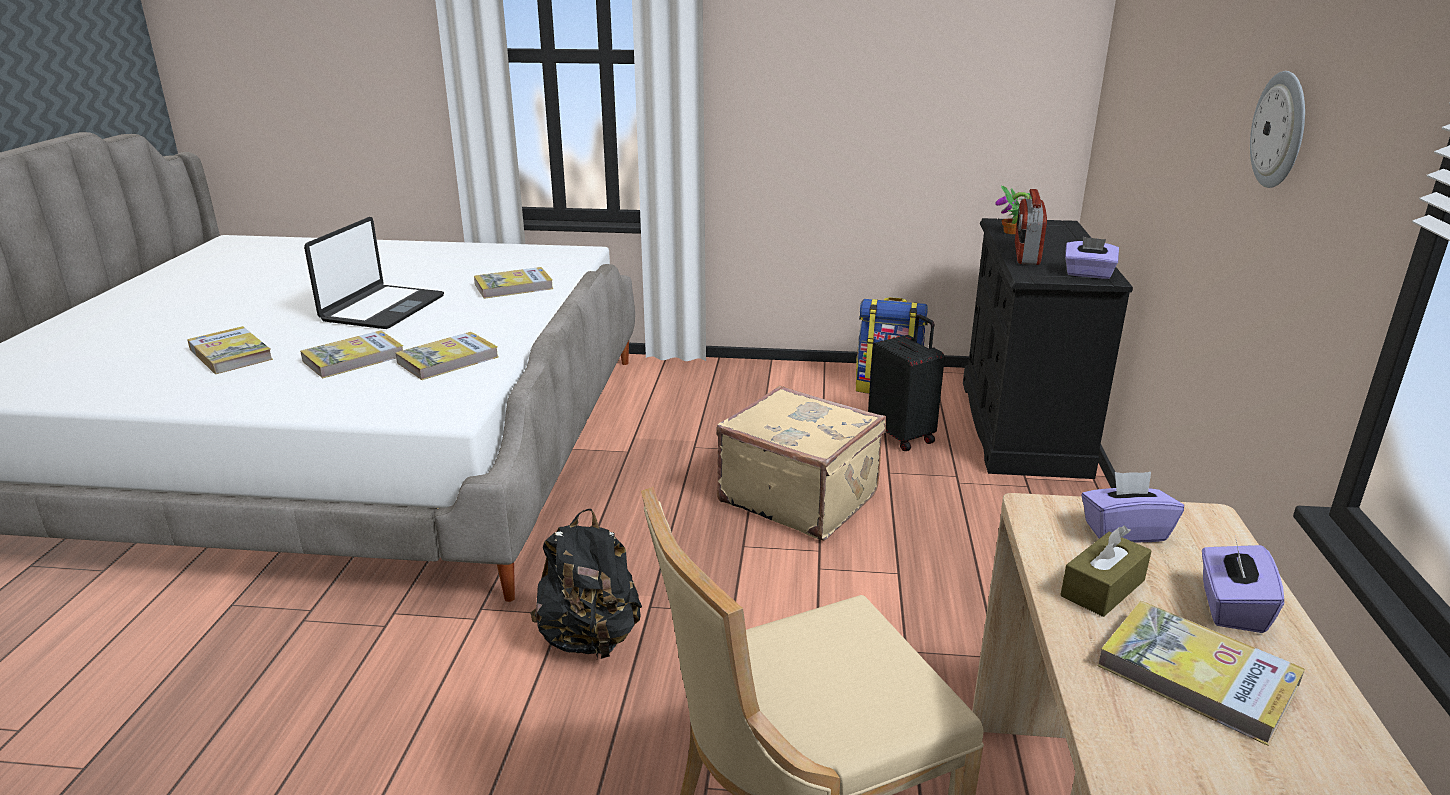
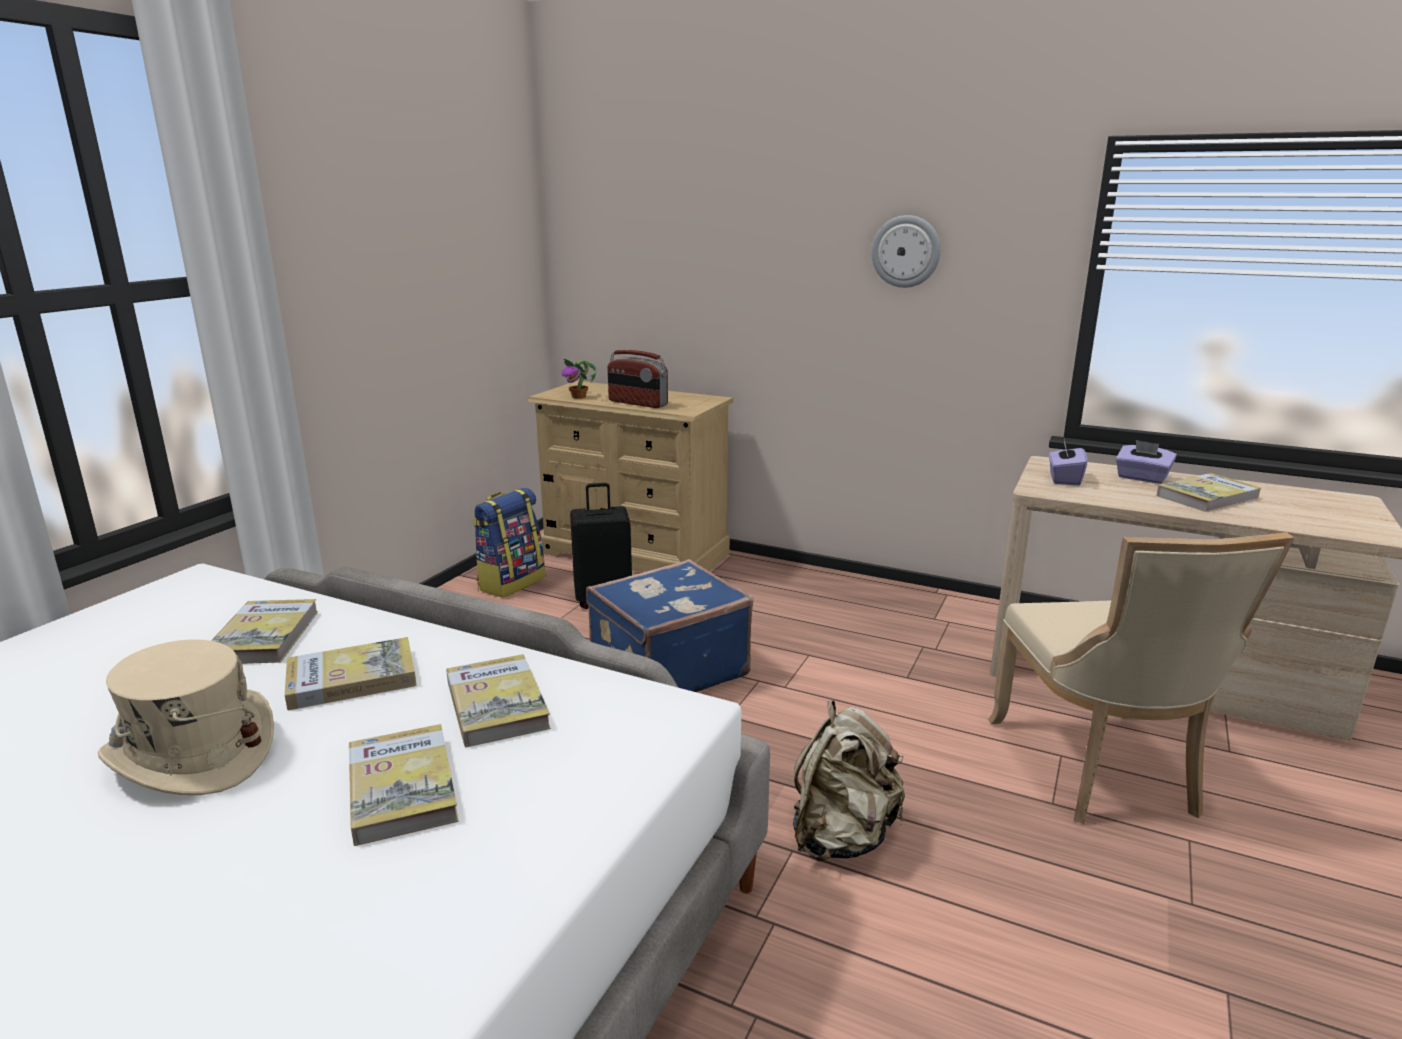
camera: 70 degrees left, 5 degrees down
book [187,326,273,374] -> book moved to [285,637,417,710]
laptop [304,217,444,329] -> beige hat [98,640,274,795]
black backpack [530,509,642,660] -> beige backpack [793,700,905,861]
beige suitcase [716,386,886,540] -> blue suitcase [586,559,754,692]
black dresser [963,218,1133,479] -> beige dresser [528,381,733,572]
brown tissue box [1061,526,1151,617] -> none
purple tissue box [1065,237,1119,279] -> none

